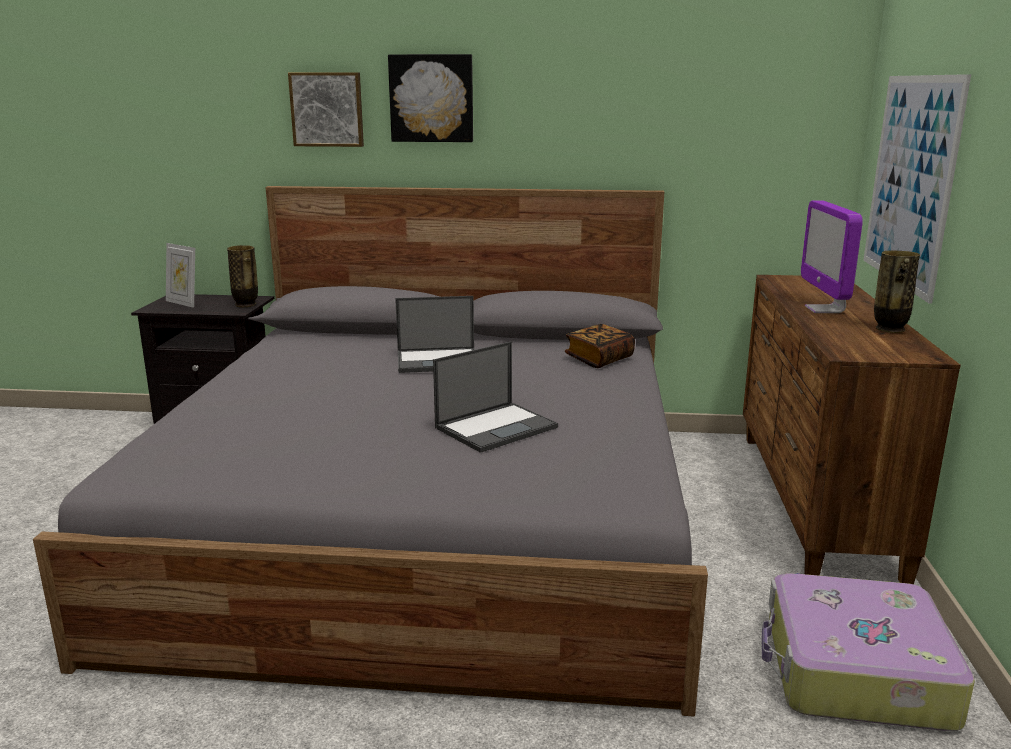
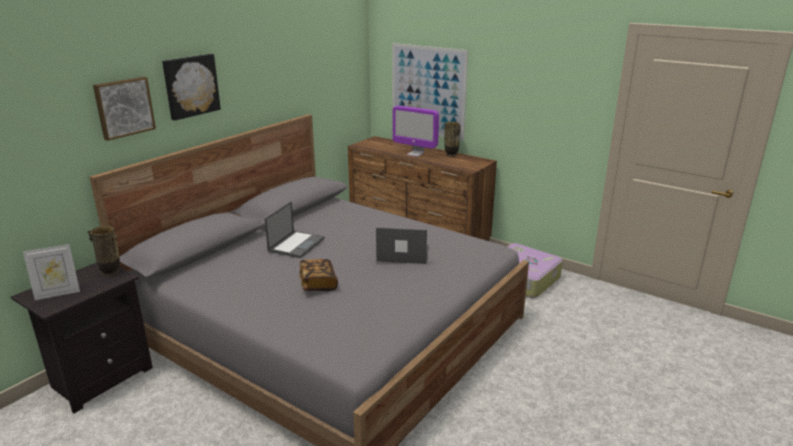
camera: 60 degrees left, 5 degrees up
laptop [433,342,558,453] -> laptop turned 75 degrees counterclockwise [376,227,429,264]
book [565,324,635,368] -> book moved to [299,259,338,291]

